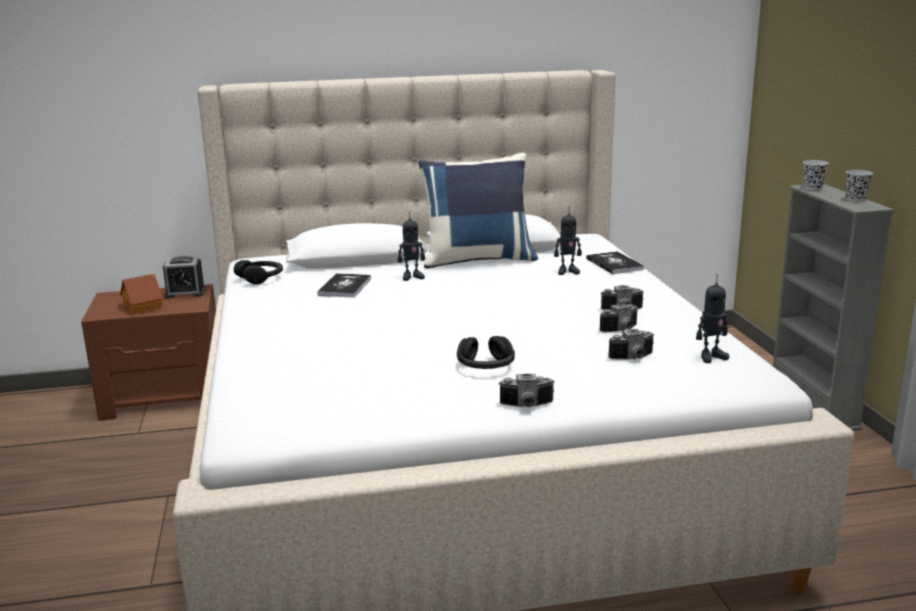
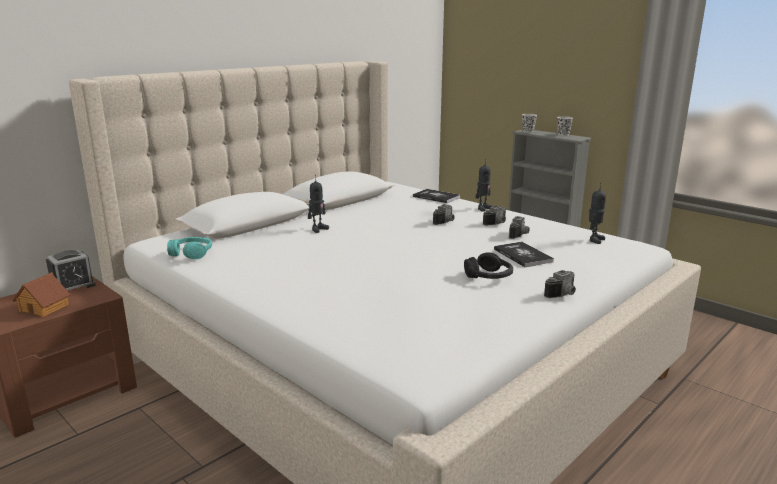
camera: 35 degrees left, 0 degrees up
black headphones [234,260,283,285] -> turquoise headphones [167,237,212,260]
book [317,273,371,298] -> book moved to [494,242,554,267]
blue pillow [418,153,538,269] -> none
toy robot [554,206,582,275] -> toy robot moved to [475,159,493,212]
camera [609,329,654,360] -> camera moved to [433,204,455,225]

